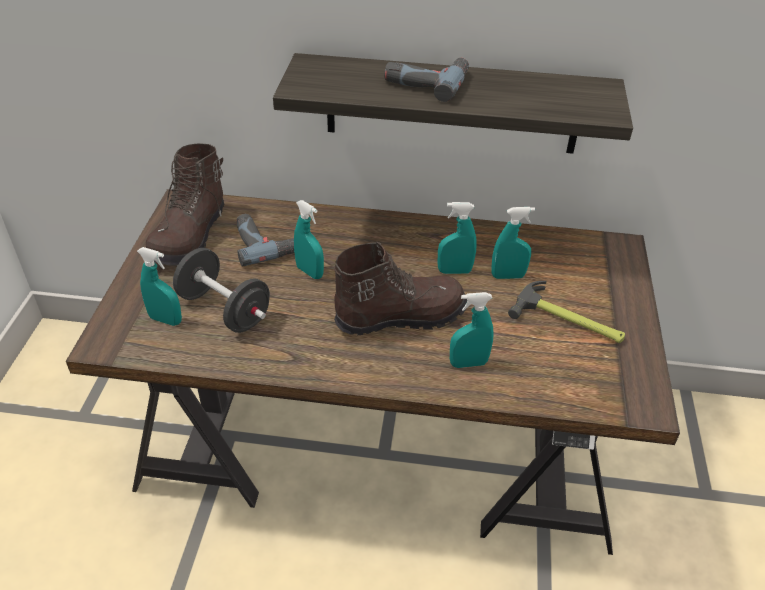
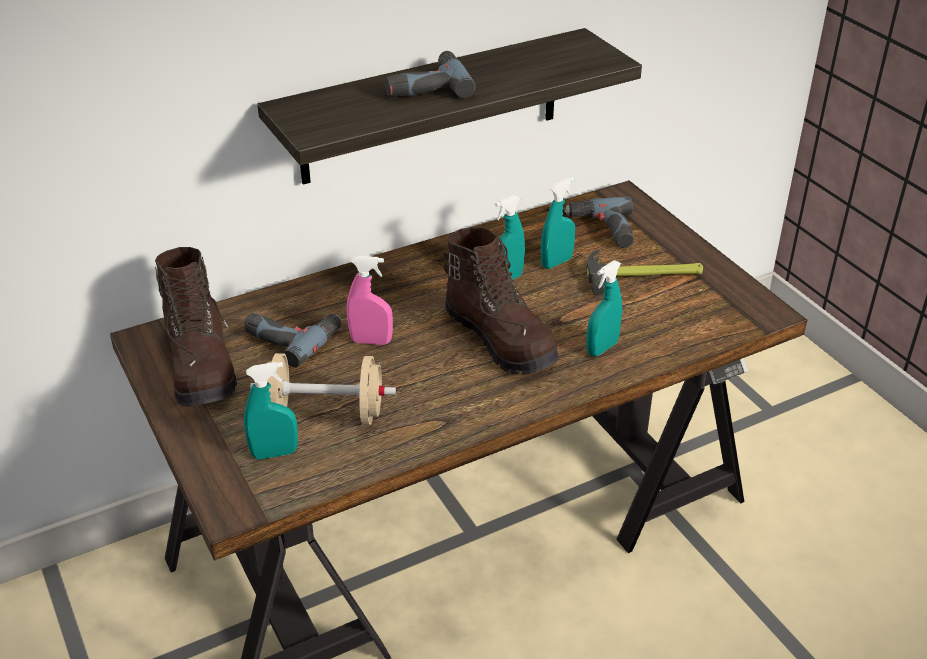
camera: 35 degrees left, 5 degrees down
black dumbbell [173,248,270,333] -> beige dumbbell [250,353,396,425]
turquoise spray bottle [294,200,324,279] -> pink spray bottle [347,256,393,345]
brown boot [333,242,467,335] -> brown boot turned 105 degrees clockwise [443,227,559,375]
none -> power drill [564,196,633,248]

